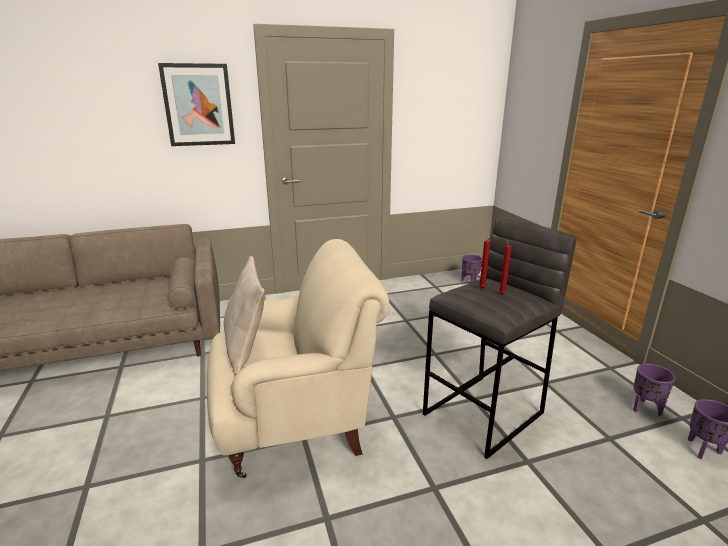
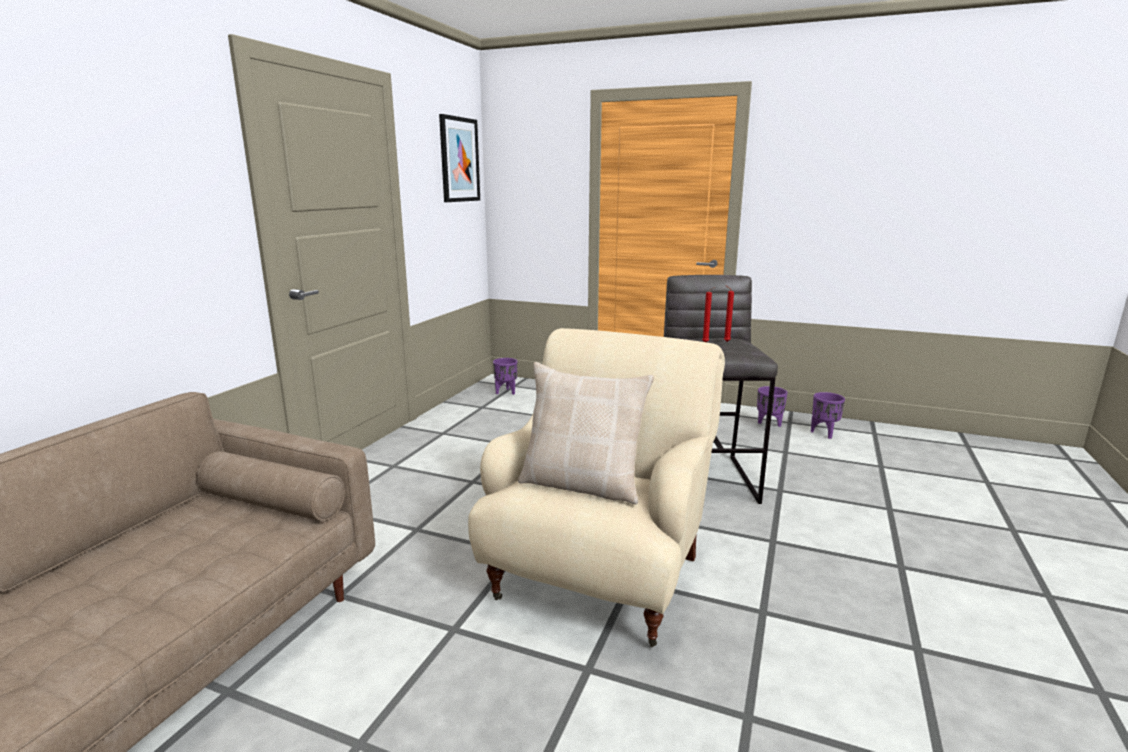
camera: 50 degrees left, 5 degrees down
picture [158,63,235,146] -> picture moved to [439,114,480,202]

